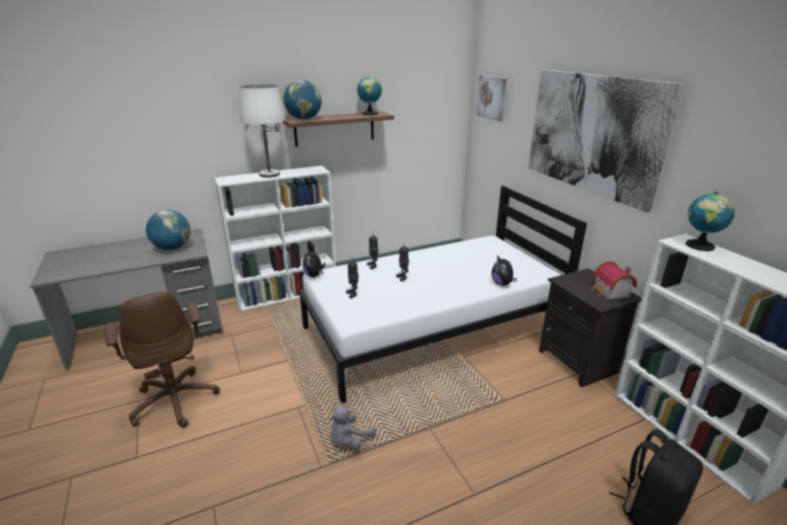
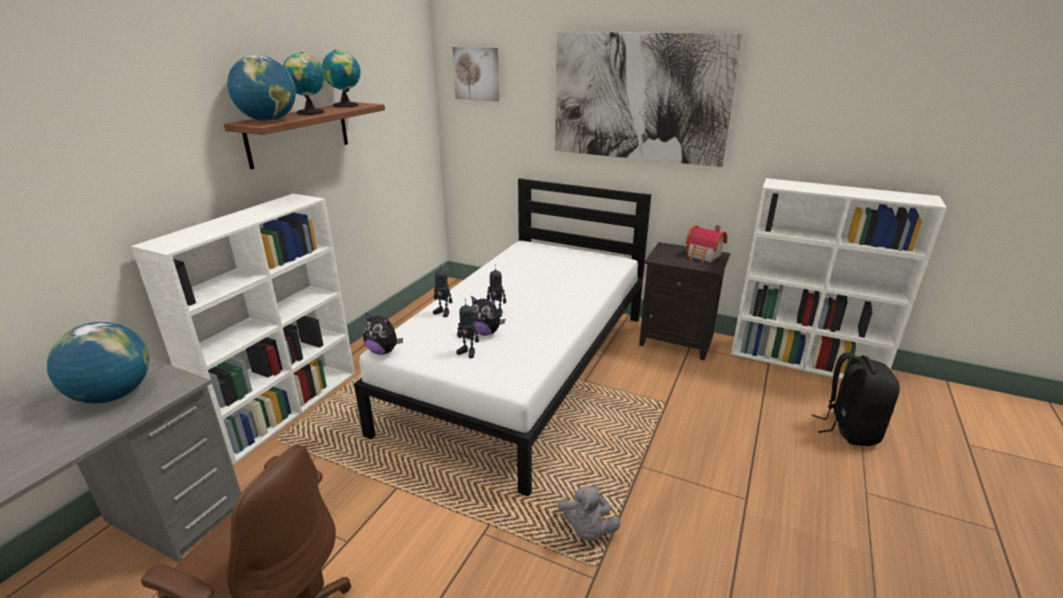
camera: 40 degrees left, 0 degrees up
white table lamp [240,84,285,178] -> none
plush toy [491,255,517,286] -> plush toy moved to [471,296,505,336]
globe [686,192,735,251] -> globe moved to [283,52,325,115]

